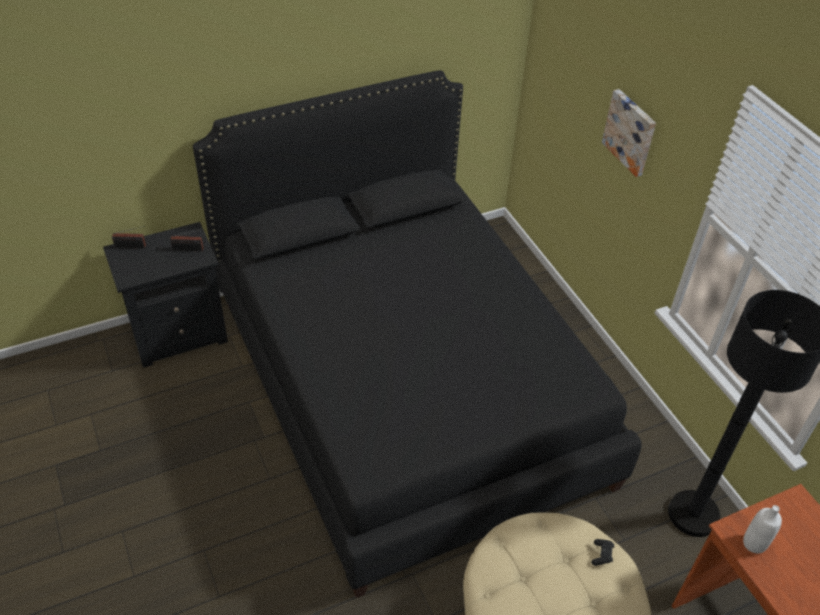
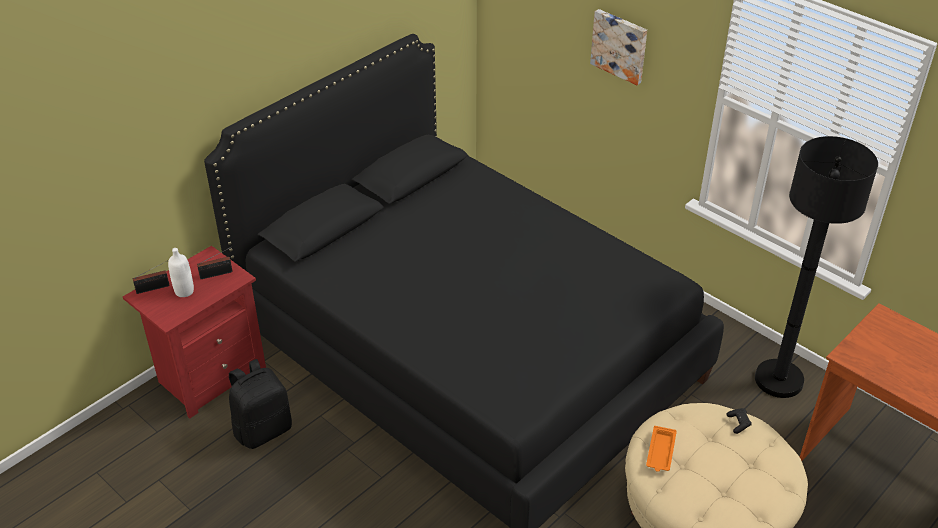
camera: 20 degrees left, 5 degrees down
black nightstand [103,222,228,368] -> red nightstand [123,246,266,419]
white bottle [743,505,782,554] -> white bottle moved to [168,248,194,297]
none -> black backpack [229,359,292,449]
none -> orange tray [646,426,677,472]

